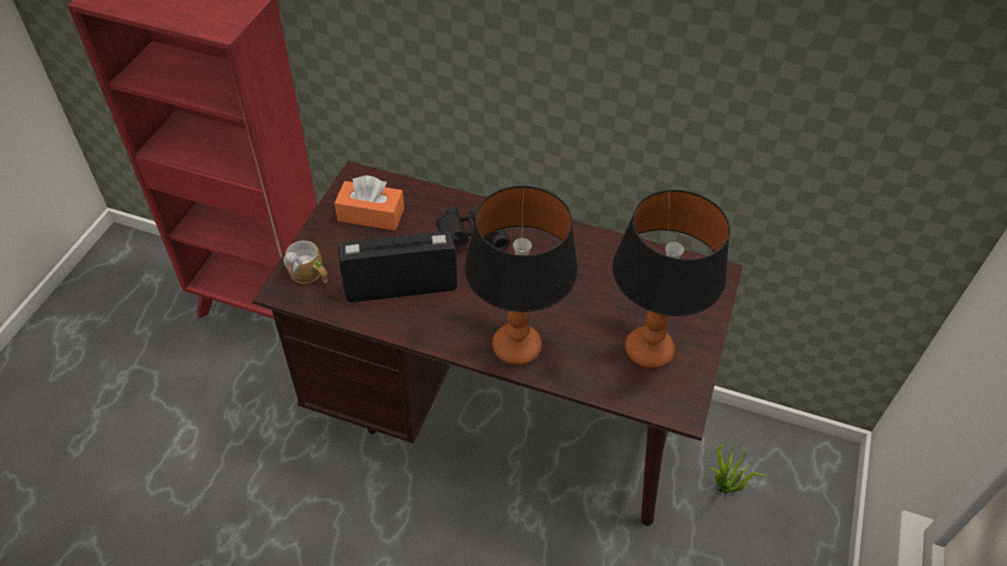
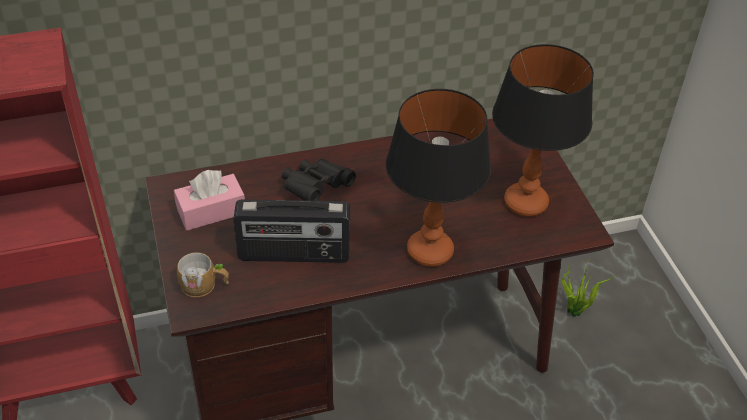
camera: 35 degrees left, 5 degrees down
orange tissue box [334,175,404,231] -> pink tissue box [174,170,245,231]
radio [338,231,457,302] -> radio turned 135 degrees counterclockwise [233,199,350,263]

